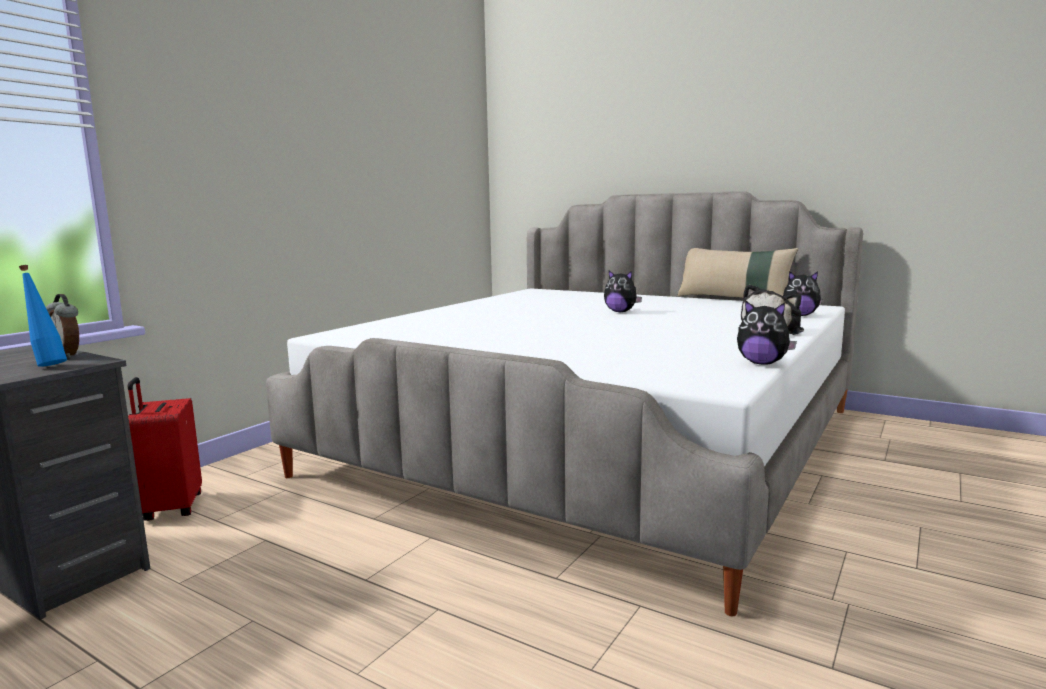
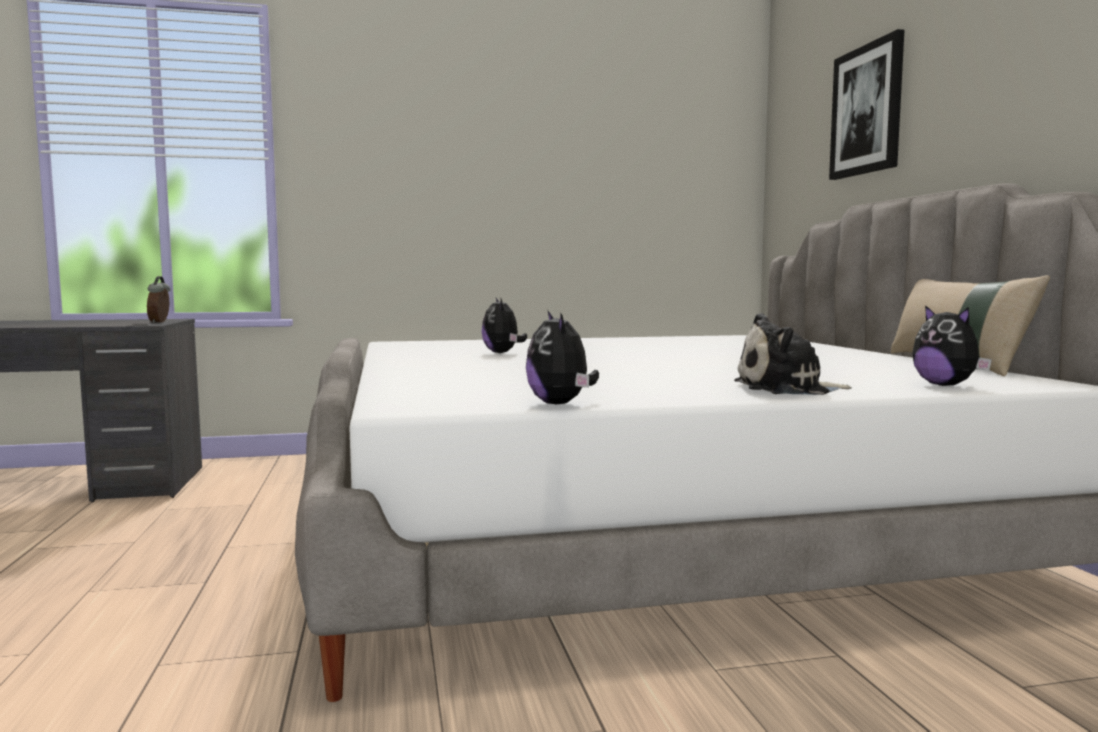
camera: 45 degrees right, 5 degrees down
blue bottle [19,265,67,367] -> none
red suitcase [128,377,202,521] -> none
plush toy [604,270,642,312] -> plush toy moved to [482,298,527,353]
none -> picture [829,29,904,180]

